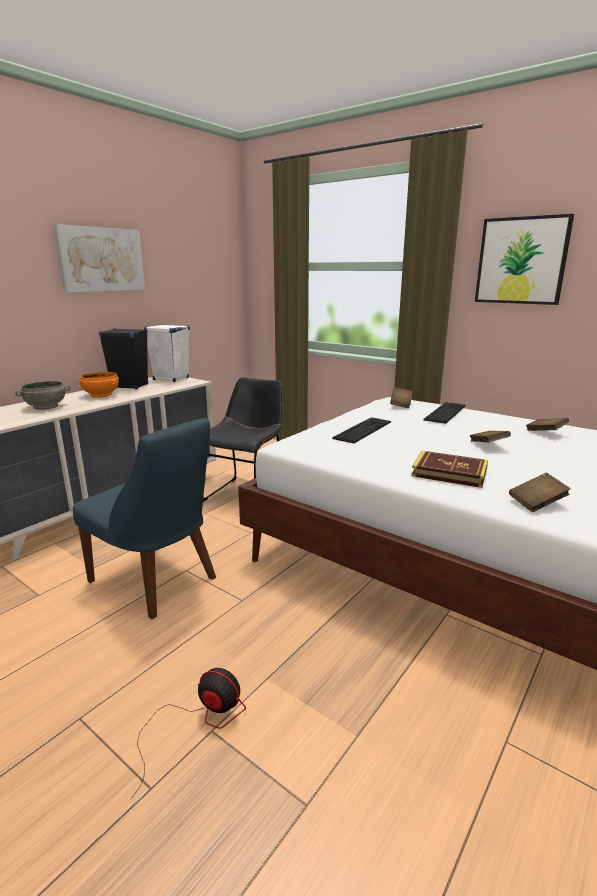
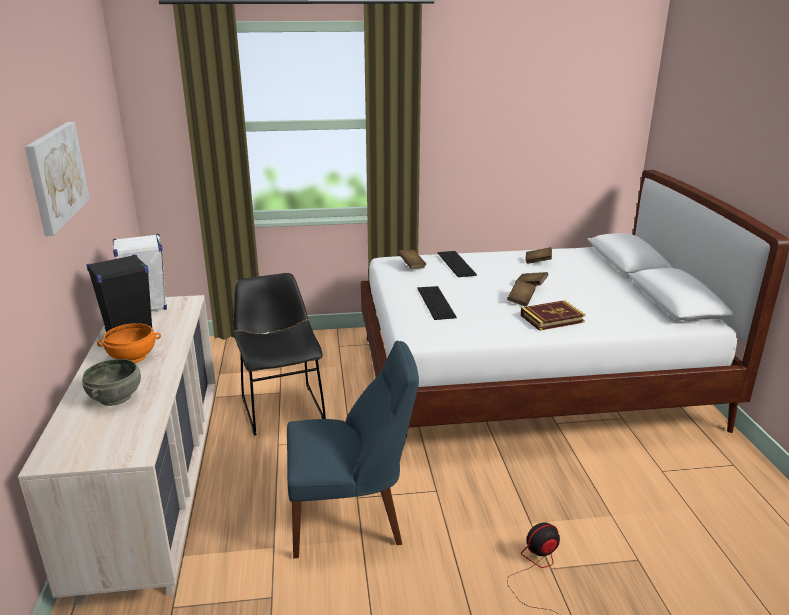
camera: 45 degrees left, 5 degrees up
picture [475,214,574,305] -> none
brown book [509,473,571,512] -> brown book moved to [507,280,536,307]

